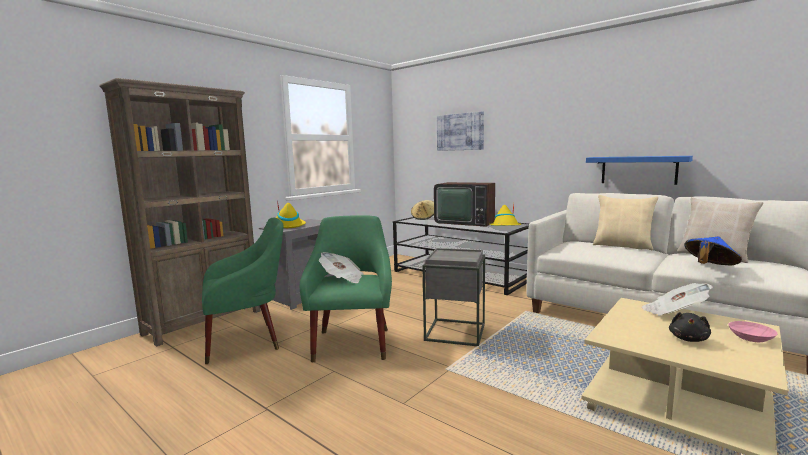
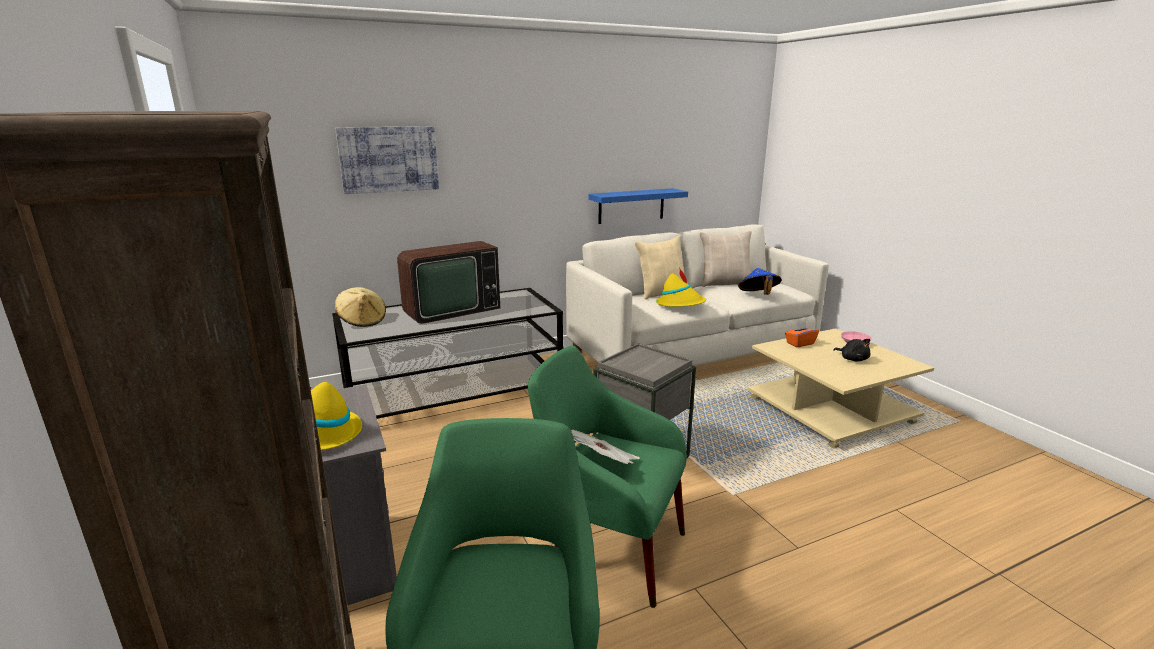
camera: 65 degrees left, 10 degrees up
yellow hat [489,205,521,226] -> yellow hat moved to [656,268,706,307]
newspaper [642,283,713,316] -> orange tissue box [785,321,819,347]

